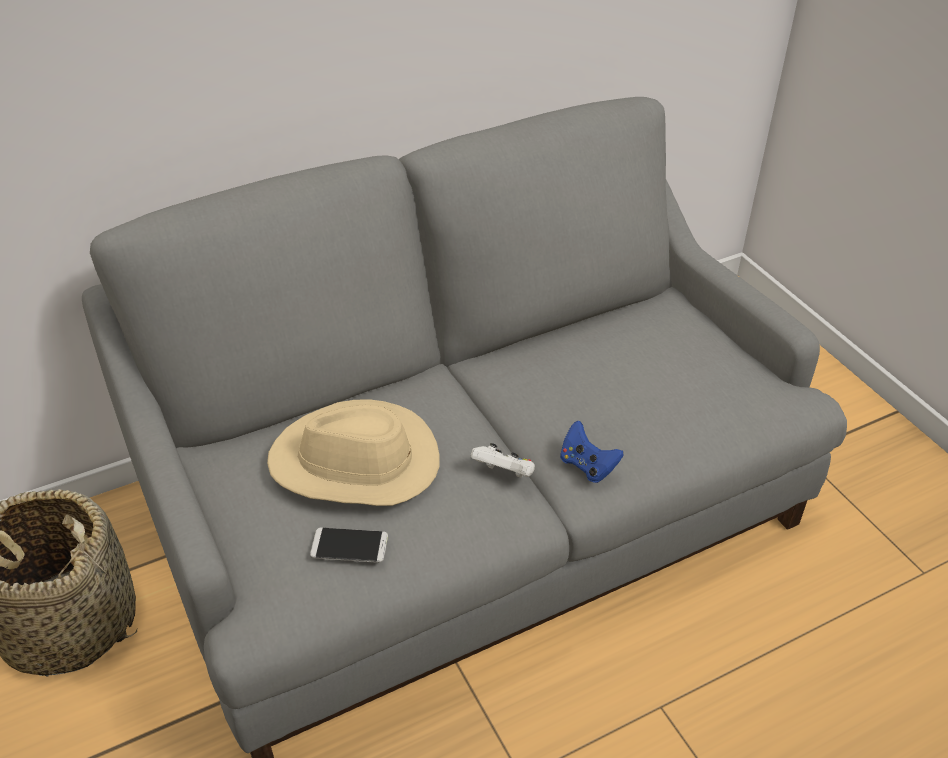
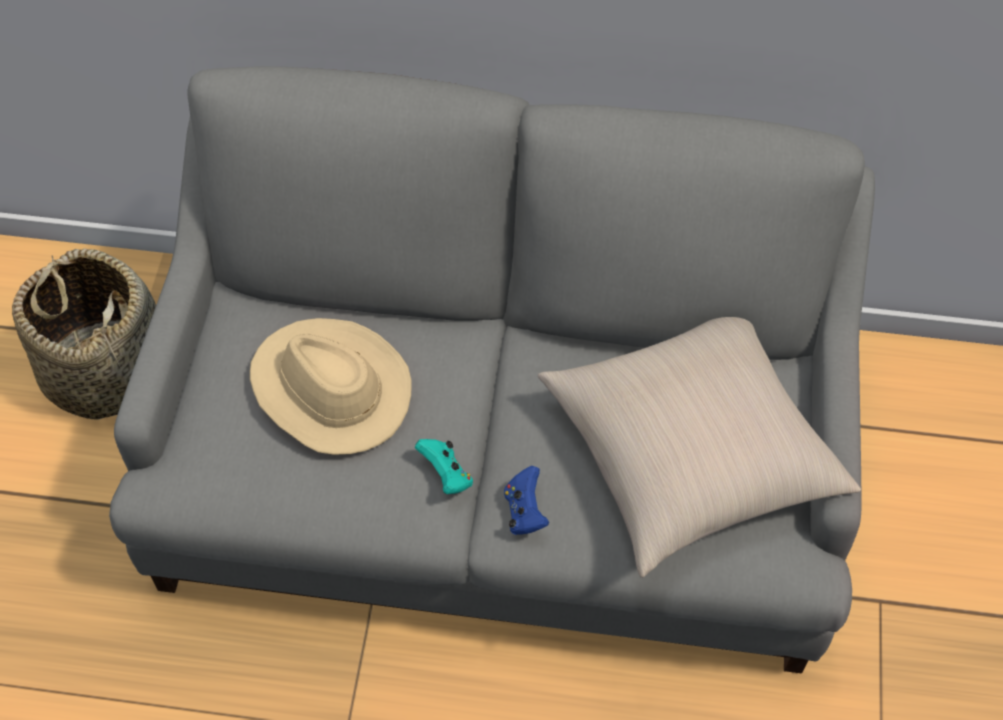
camera: 35 degrees right, 15 degrees up
phone [310,527,388,563] -> none
white game controller [471,443,535,478] -> turquoise game controller [415,439,473,494]
none -> beige pillow [538,317,861,578]

